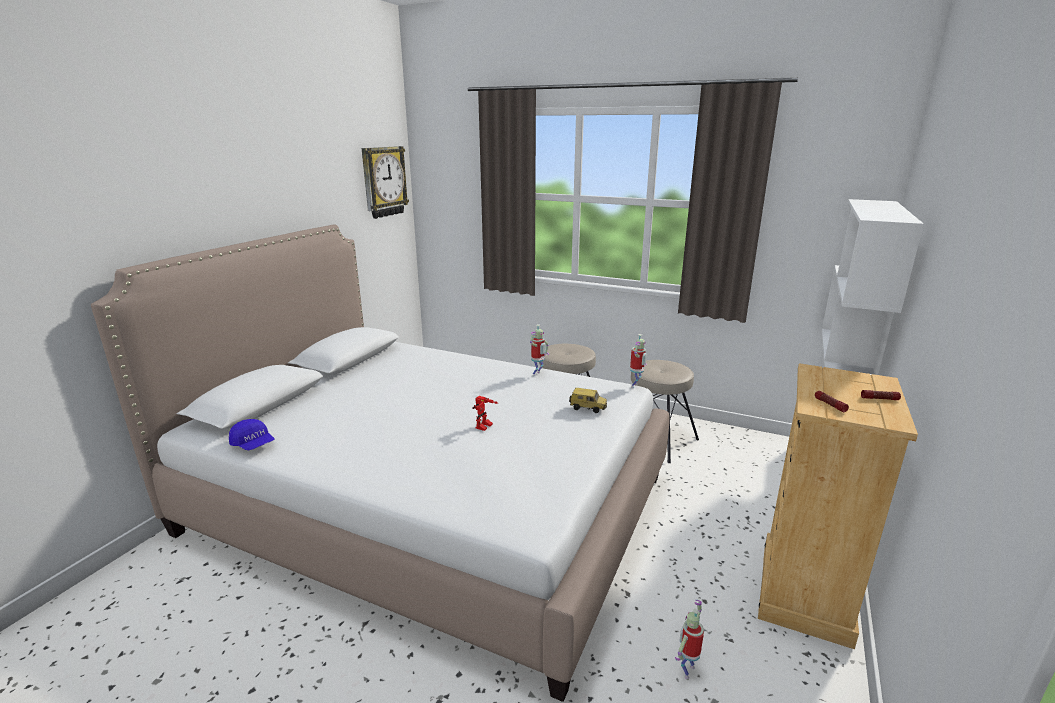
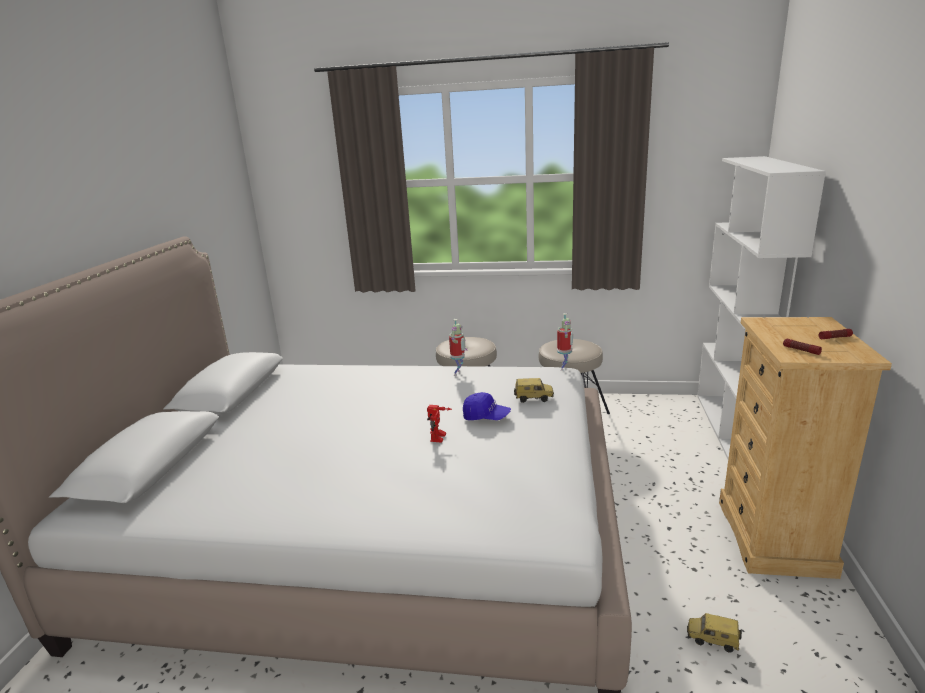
camera: 15 degrees left, 0 degrees up
blue cap [229,419,274,450] -> blue cap moved to [463,392,511,420]
wall clock [361,146,409,219] -> none
toy robot [675,600,704,679] -> toy car [687,613,742,653]

